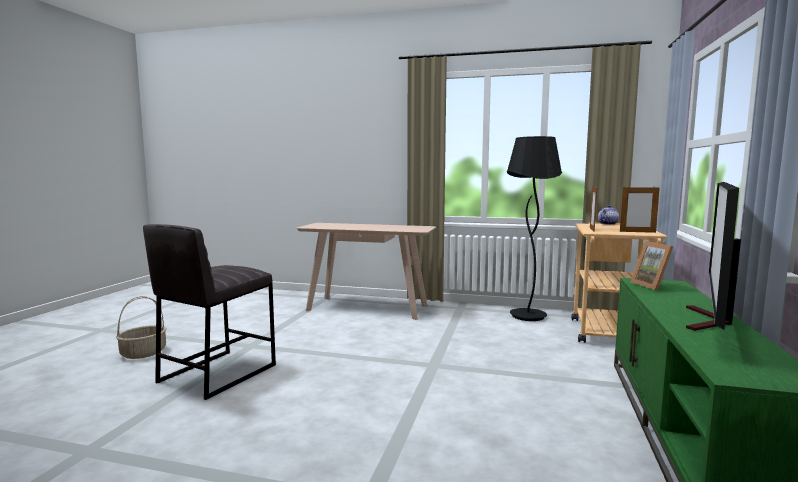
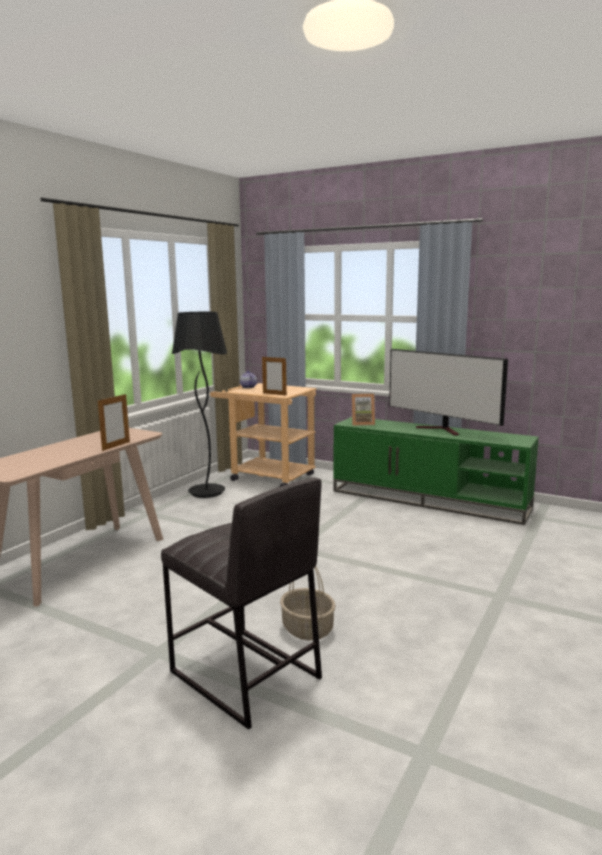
camera: 75 degrees left, 5 degrees up
basket [116,296,167,359] -> basket moved to [280,567,335,640]
picture frame [620,187,660,233] -> picture frame moved to [98,393,130,451]

